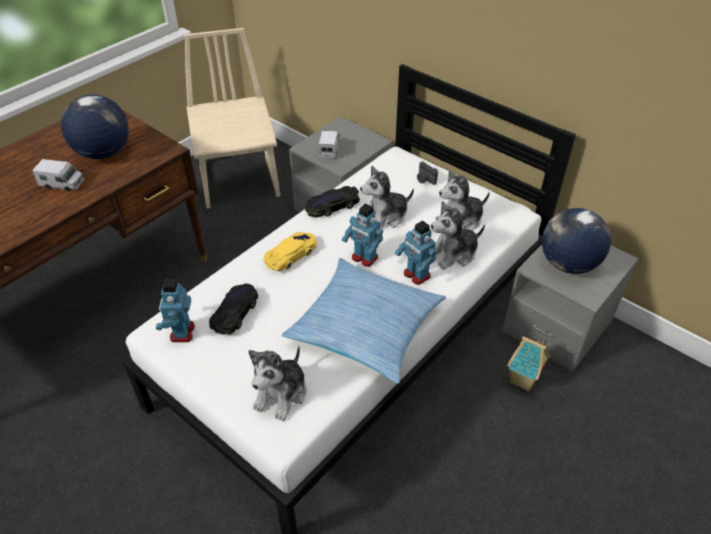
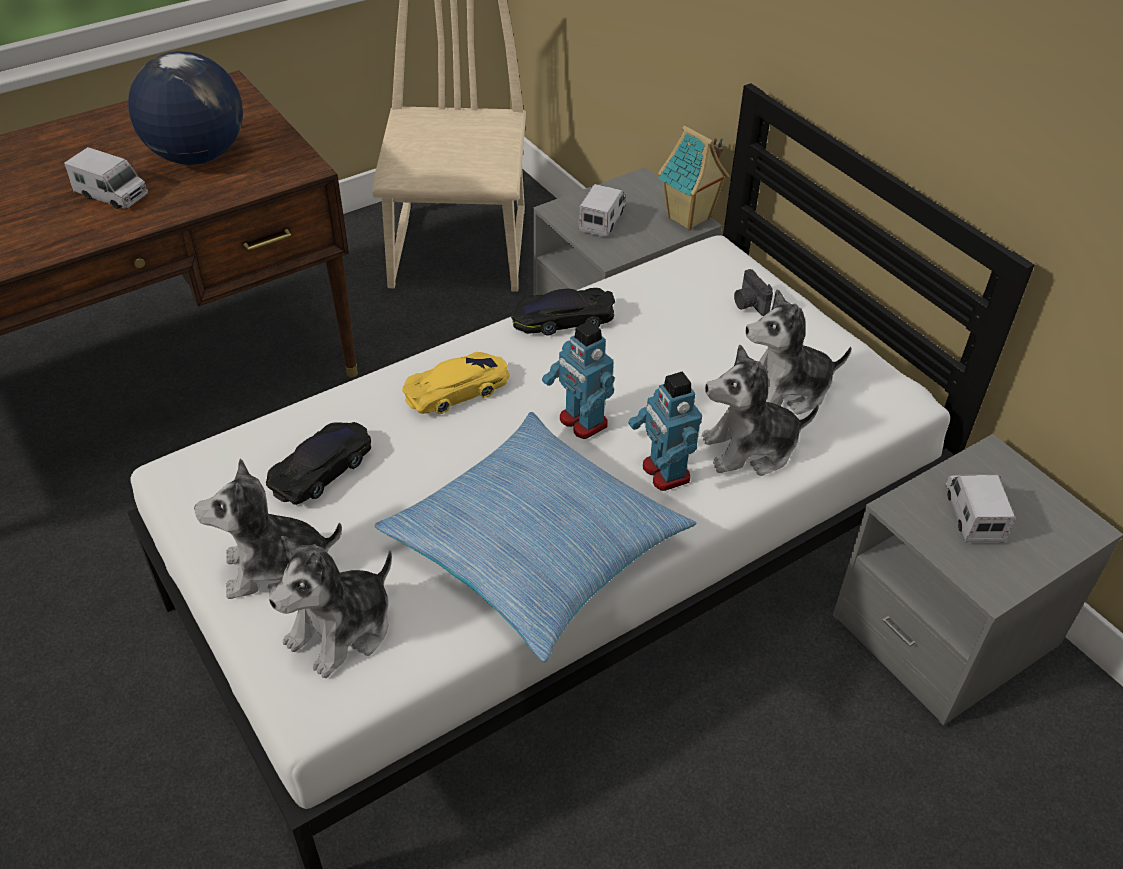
camera: 15 degrees right, 0 degrees up
toy robot [156,279,195,342] -> none
plush toy [360,166,414,228] -> plush toy moved to [194,459,342,599]
toy house [507,336,551,392] -> toy house moved to [658,125,730,231]
globe [542,208,611,274] -> toy truck [945,475,1015,543]

